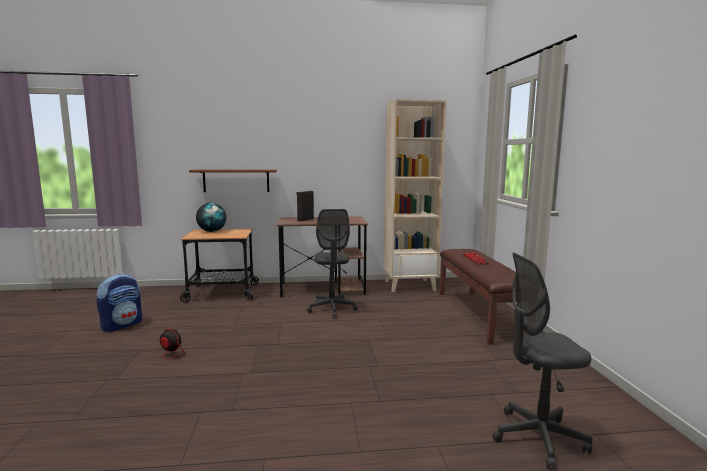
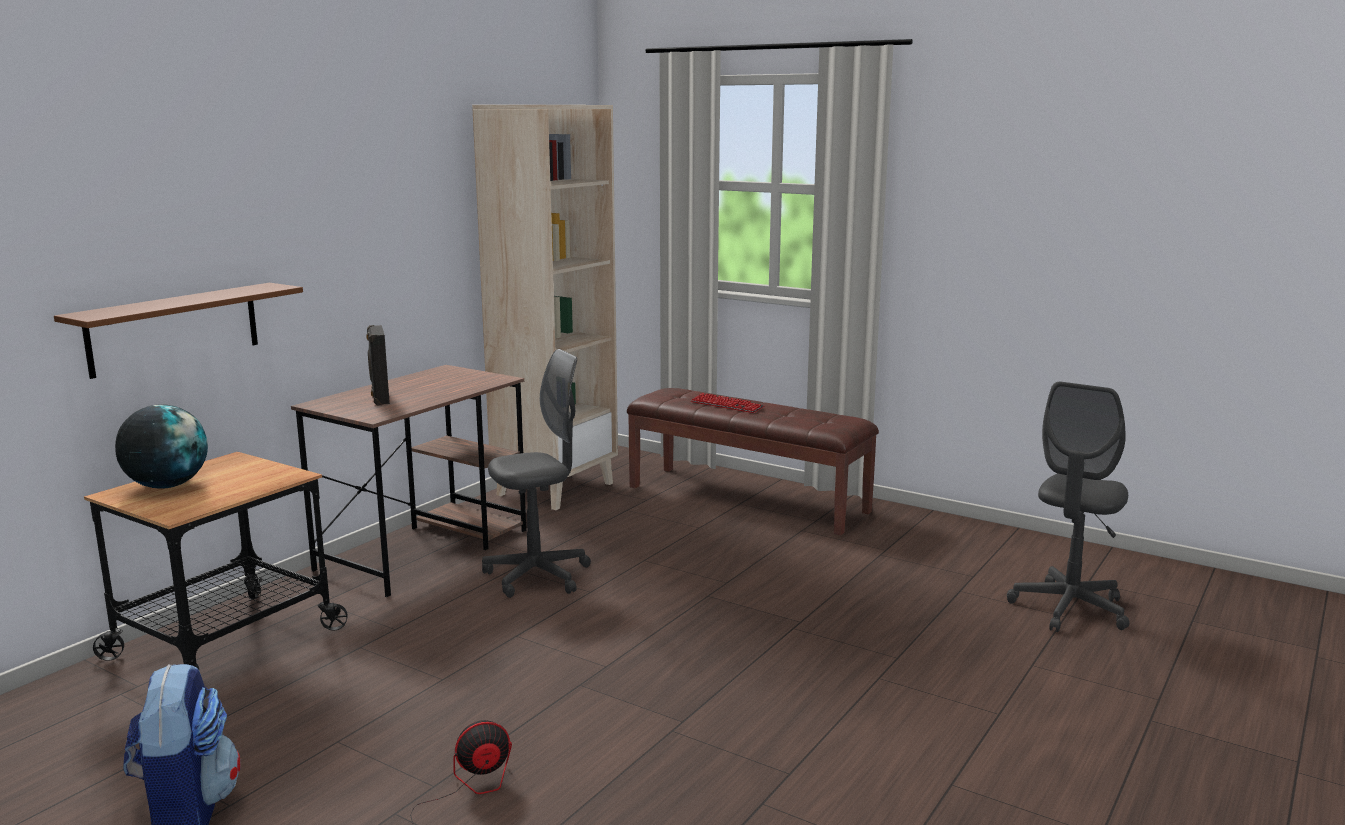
camera: 50 degrees left, 5 degrees up
grey office chair [307,209,358,318] -> grey office chair turned 60 degrees counterclockwise [482,349,591,598]

